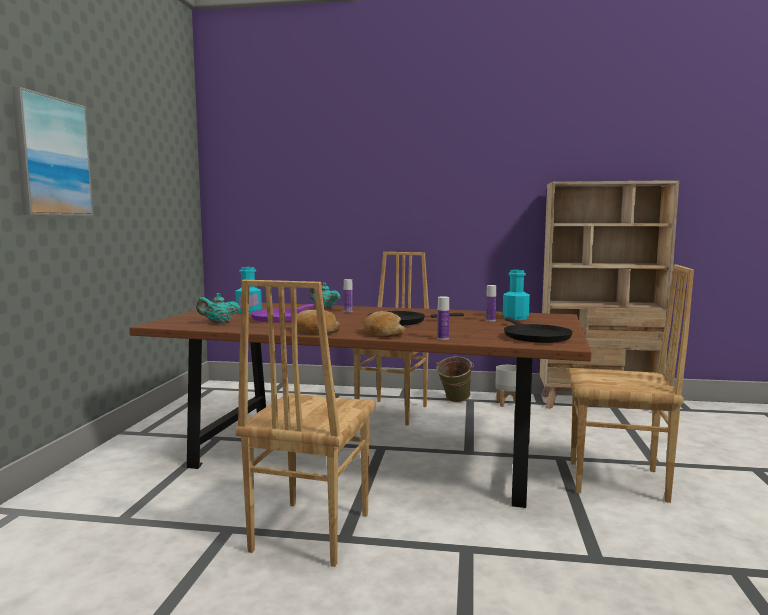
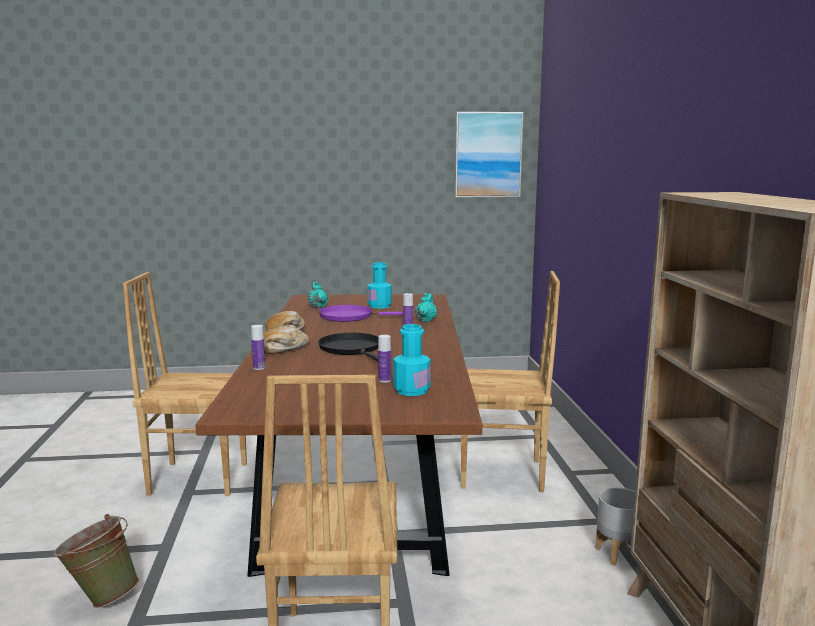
camera: 75 degrees right, 5 degrees up
picture [12,87,93,216] -> picture moved to [455,112,523,198]
green bucket [436,356,474,402] -> green bucket moved to [53,514,139,608]
black frying pan [504,317,573,343] -> none

